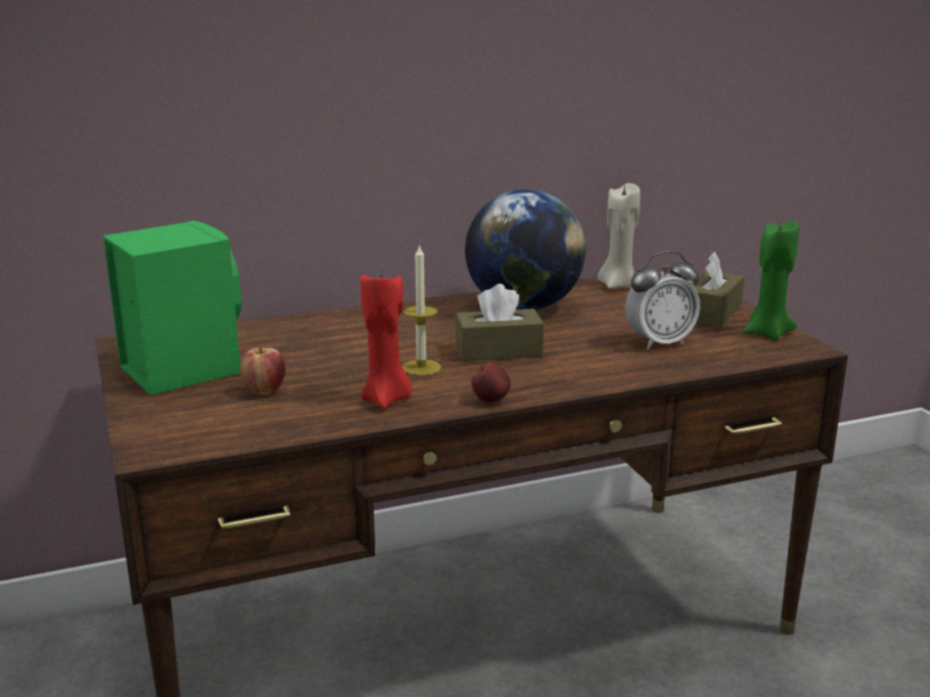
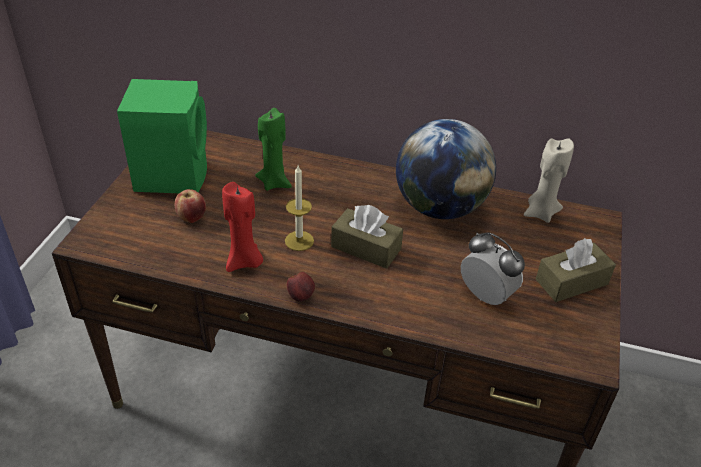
camera: 35 degrees right, 20 degrees up
alarm clock [625,251,700,350] -> alarm clock turned 150 degrees counterclockwise [461,232,525,305]
green candle [743,221,799,340] -> green candle moved to [255,108,292,191]

